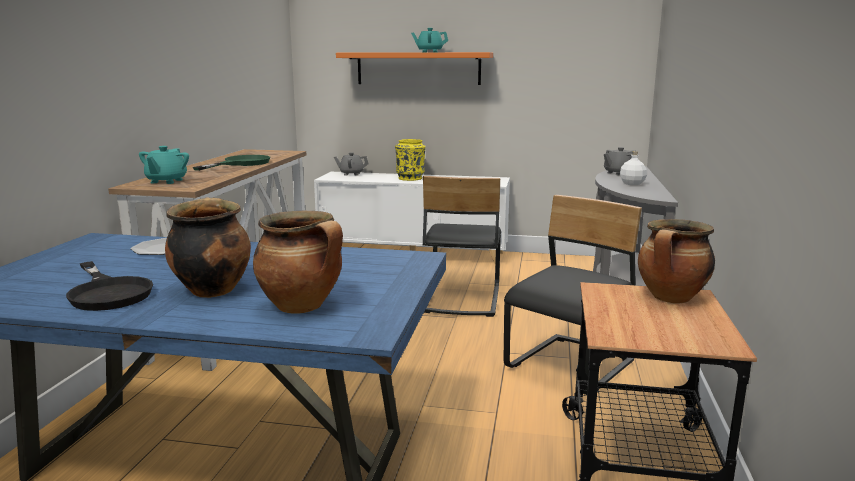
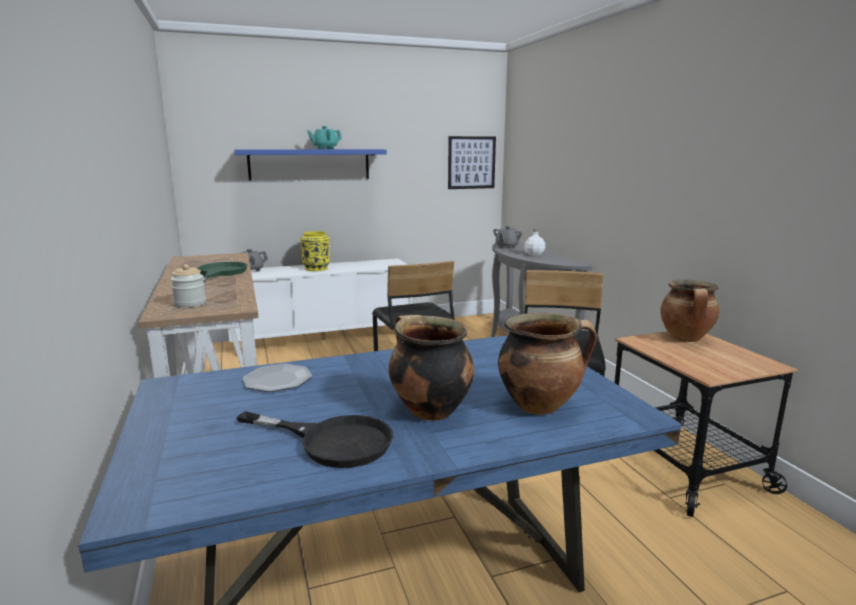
camera: 30 degrees left, 0 degrees up
turquoise teapot [139,146,189,184] -> jar [171,264,206,308]
orange shelf [336,52,493,85] -> blue shelf [234,149,387,181]
none -> picture [448,136,496,189]

